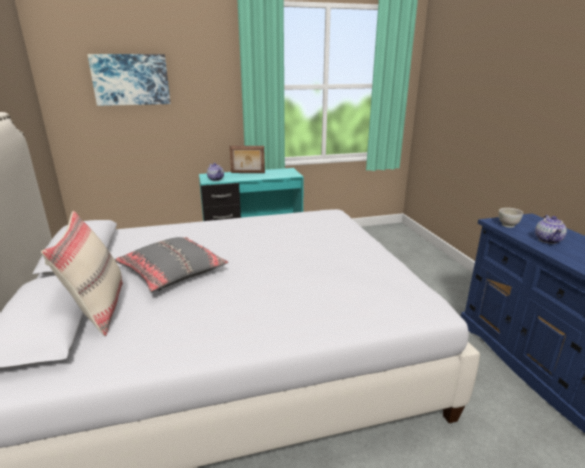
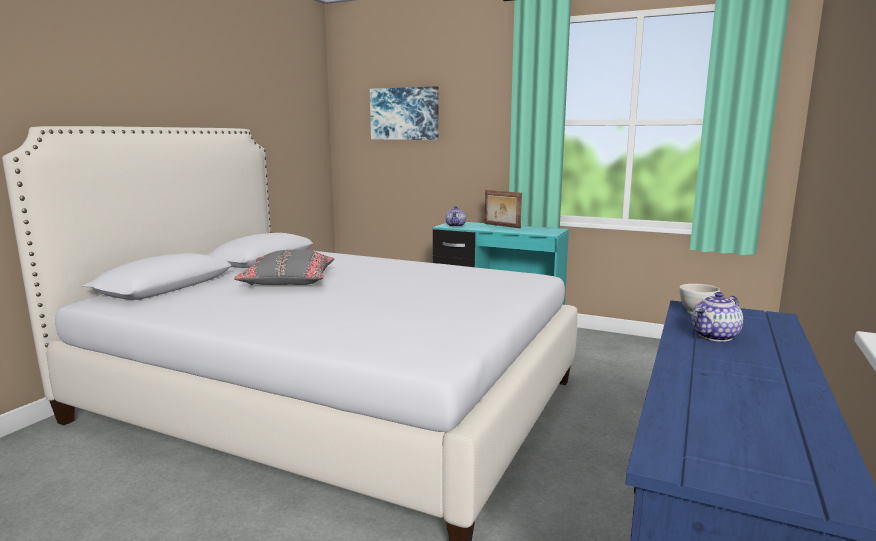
camera: 40 degrees right, 10 degrees down
beige pillow [41,211,123,336] -> none

